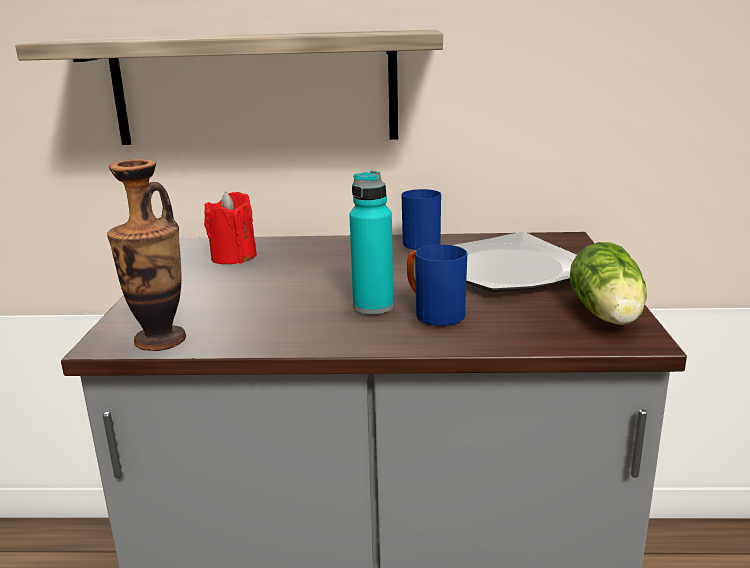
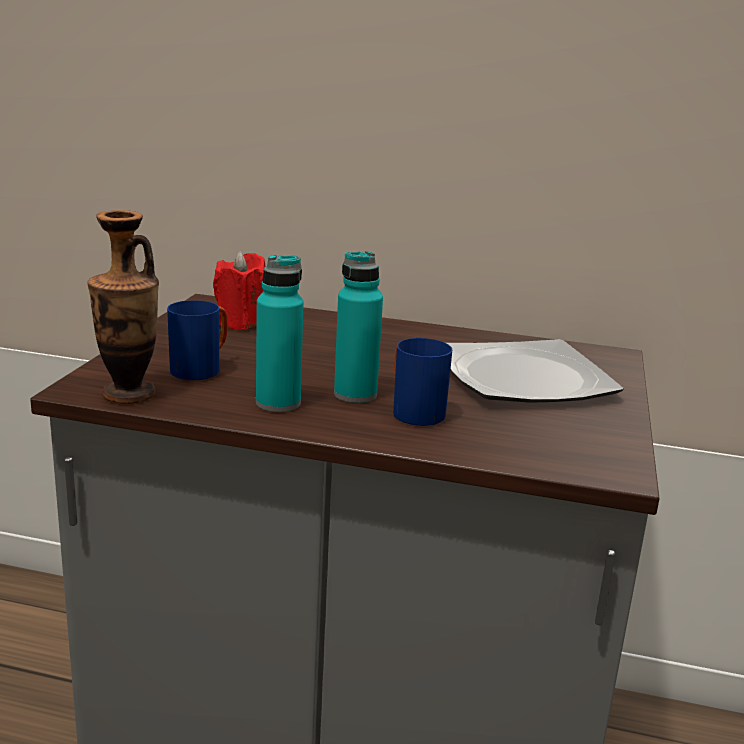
camera: 10 degrees right, 0 degrees up
shelf [15,29,443,145] -> none
blue mug [401,189,441,250] -> blue mug moved to [167,300,228,380]
lettuce [570,242,647,325] -> none
none -> turquoise bottle [256,255,304,412]

